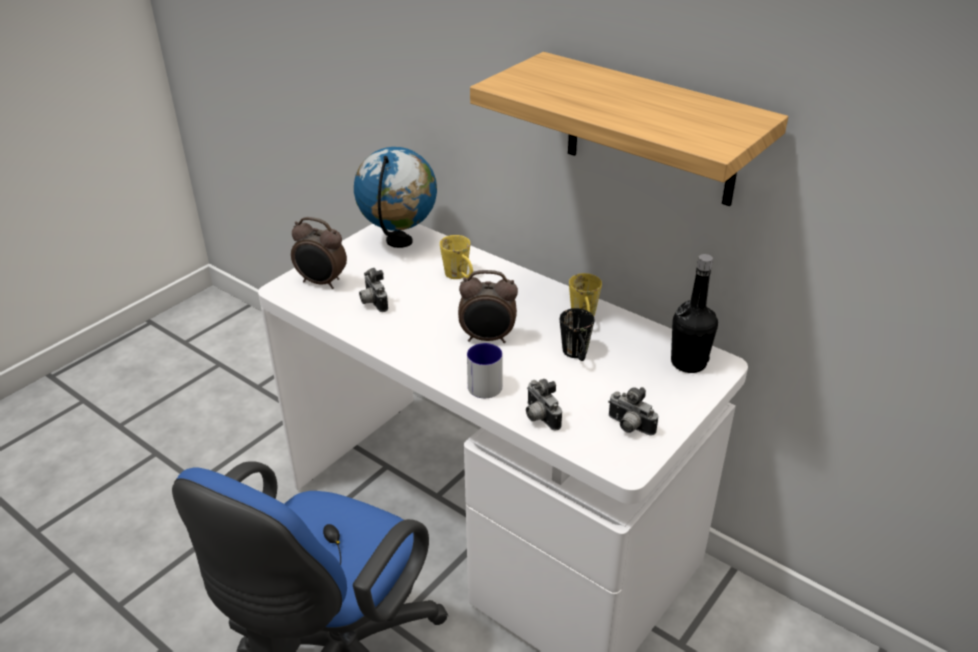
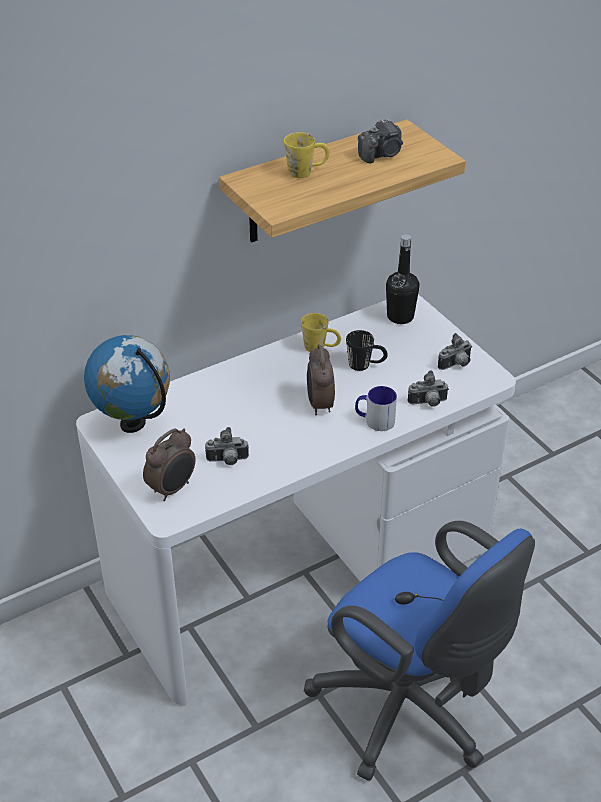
camera: 70 degrees left, 5 degrees up
yellow mug [440,235,473,279] -> yellow mug moved to [284,132,330,178]
alarm clock [458,270,518,343] -> alarm clock turned 150 degrees clockwise [307,344,335,415]
none -> camera [358,118,403,163]

